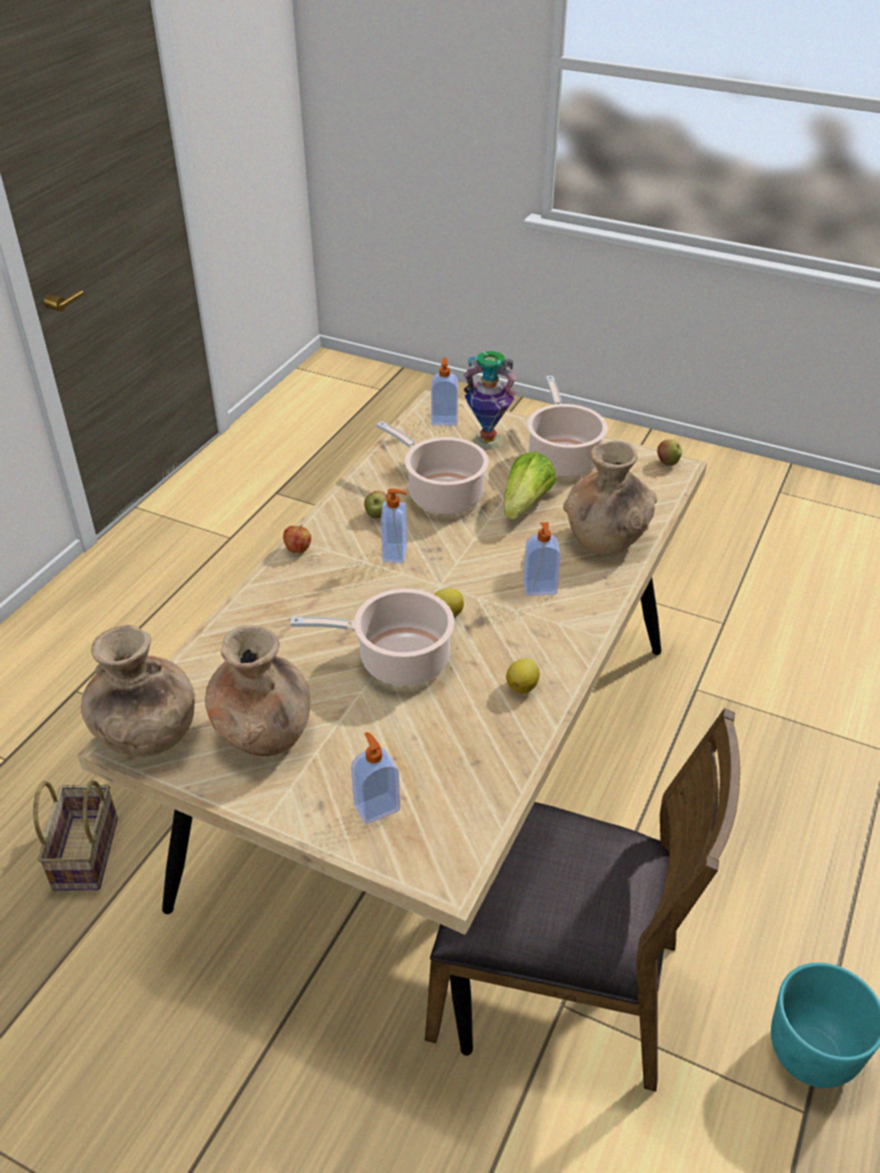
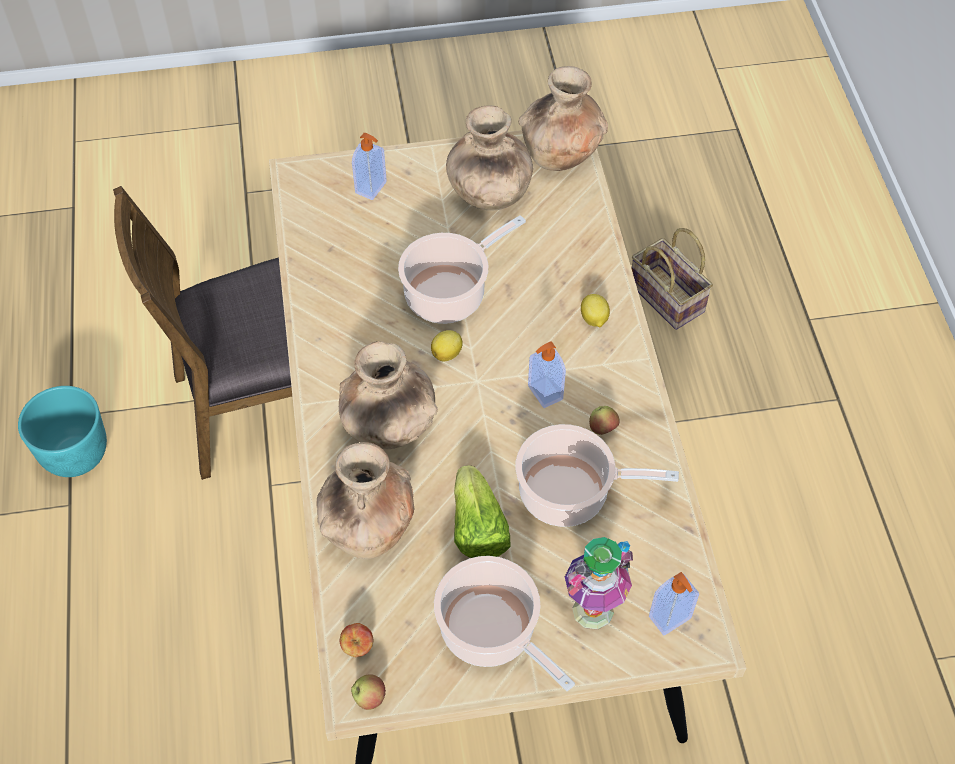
camera: 145 degrees right, 15 degrees up
apple [283,525,311,553] -> apple moved to [340,623,373,657]
lemon [506,659,540,694] -> lemon moved to [581,294,610,327]
soap dispenser [523,522,561,595] -> brown vase [339,341,438,449]

